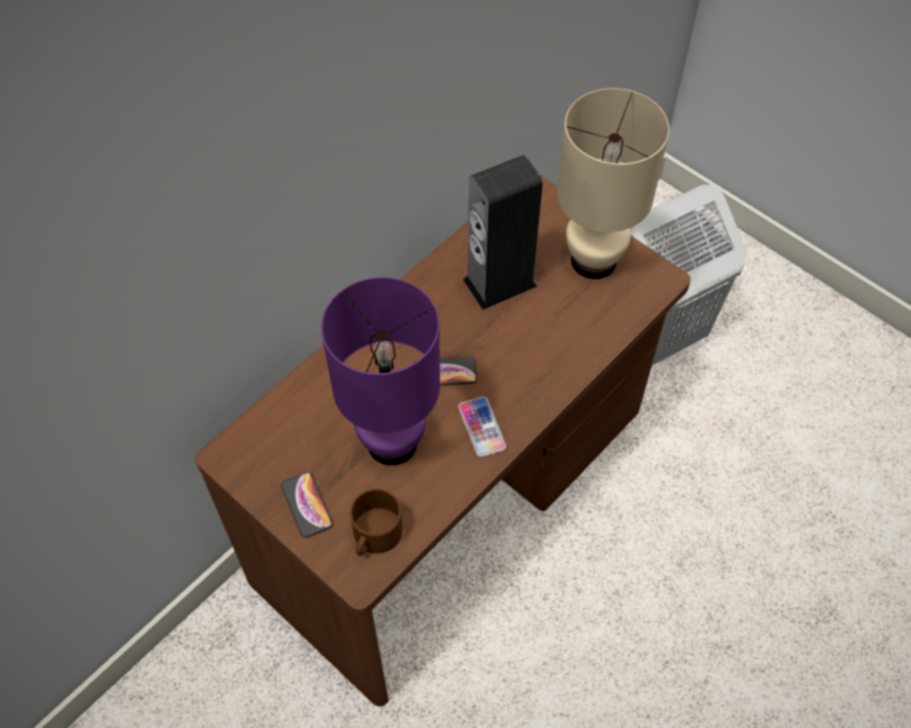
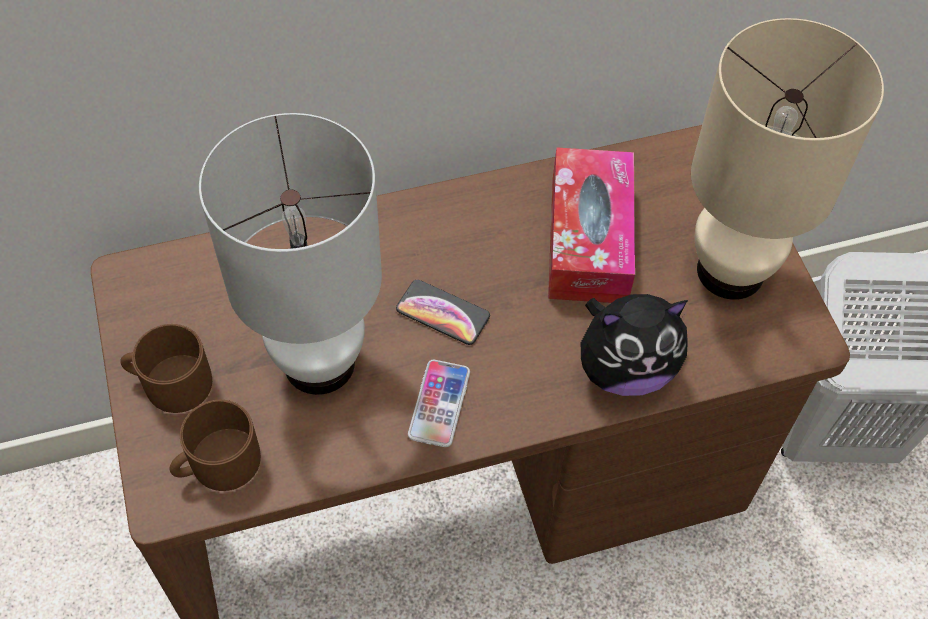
camera: 30 degrees right, 0 degrees up
phone [281,472,333,538] -> brown mug [120,324,212,413]
purple table lamp [321,277,440,465] -> white table lamp [199,113,382,395]
speaker [463,155,543,310] -> tissue box [548,147,635,303]
none -> plush toy [581,294,688,396]

